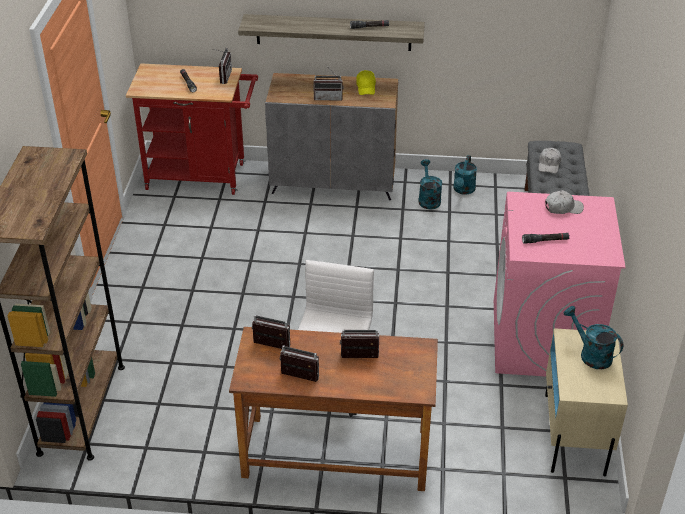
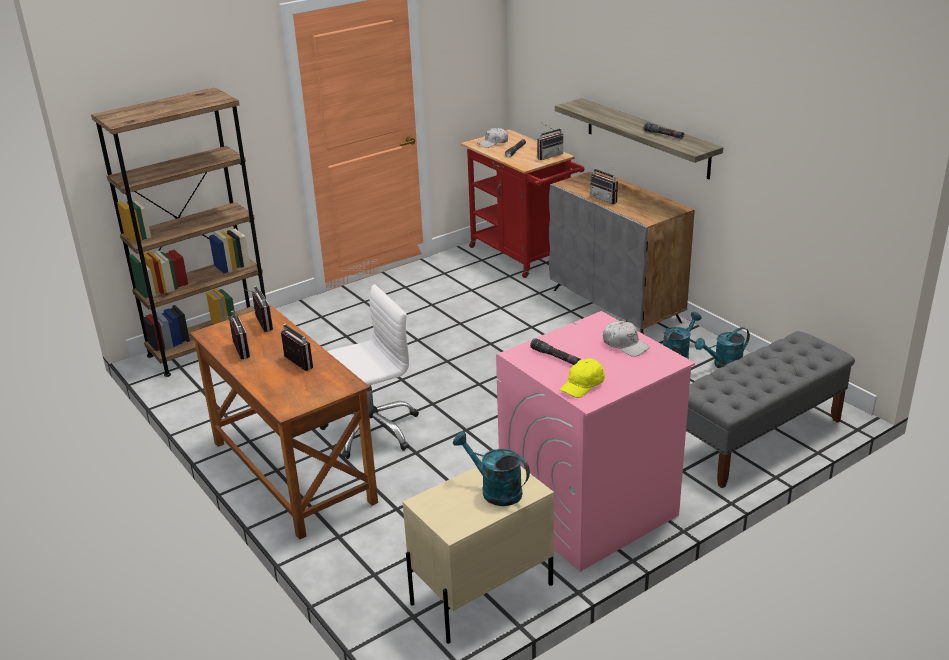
camera: 50 degrees right, 10 degrees down
yellow cap [356,70,376,95] -> yellow cap moved to [560,359,605,398]
white cap [538,148,561,174] -> white cap moved to [478,127,508,148]
turquoise watering can [564,306,623,369] -> turquoise watering can turned 60 degrees counterclockwise [453,432,530,506]

